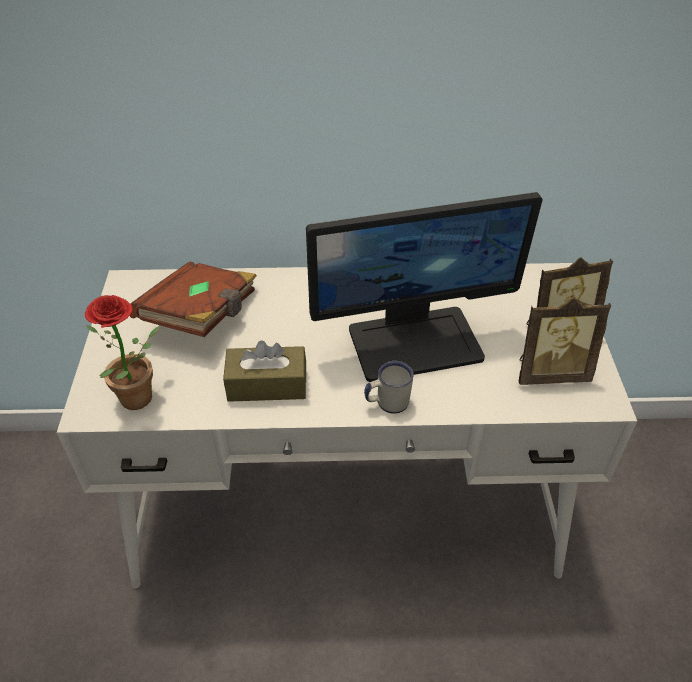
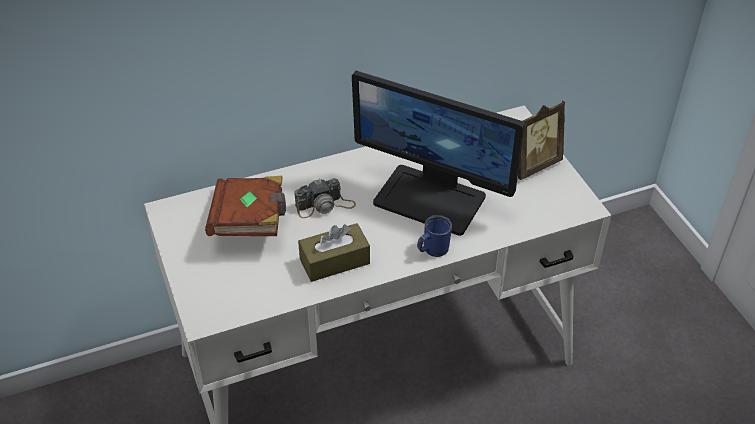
camera: 20 degrees left, 0 degrees up
potted plant [85,295,160,410] -> none
monitor [306,192,543,382] -> monitor turned 60 degrees clockwise [352,71,525,236]
white mug [364,361,414,413] -> blue mug [417,215,452,257]
picture frame [519,298,611,385] -> none
none -> camera [294,178,356,218]

